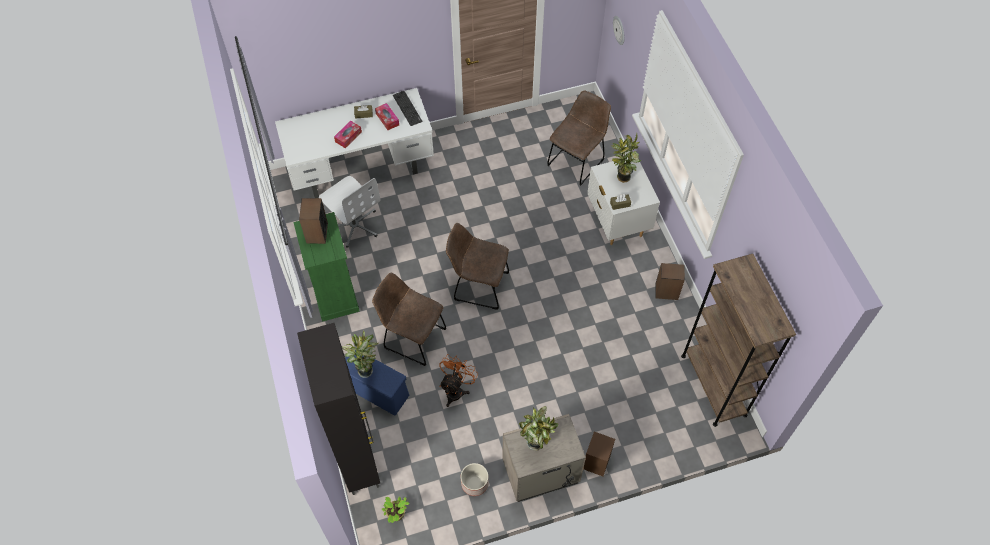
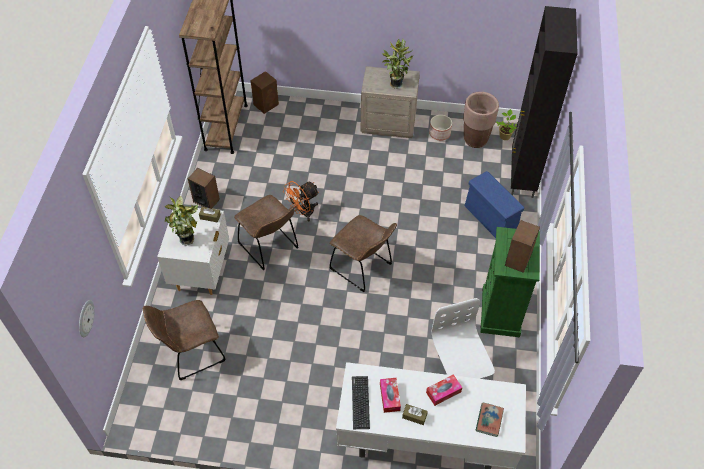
camera: 155 degrees left, 5 degrees down
potted plant [342,330,378,378] -> none
brown chair [372,273,446,366] -> brown chair moved to [234,195,299,270]
orange fan [439,354,478,407] -> orange fan moved to [283,181,319,221]
brown speaker [583,431,615,476] -> brown speaker moved to [250,71,279,114]
none -> brown planter [463,92,499,148]
none -> book [475,402,504,437]

